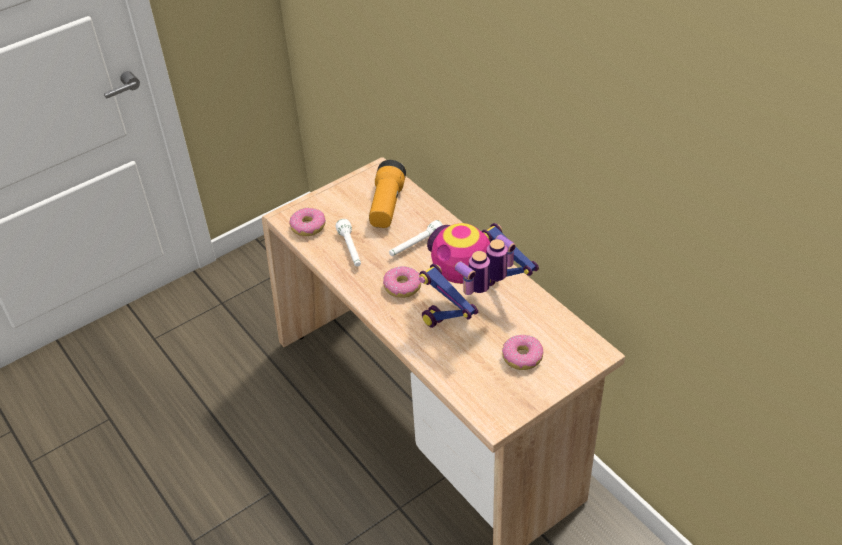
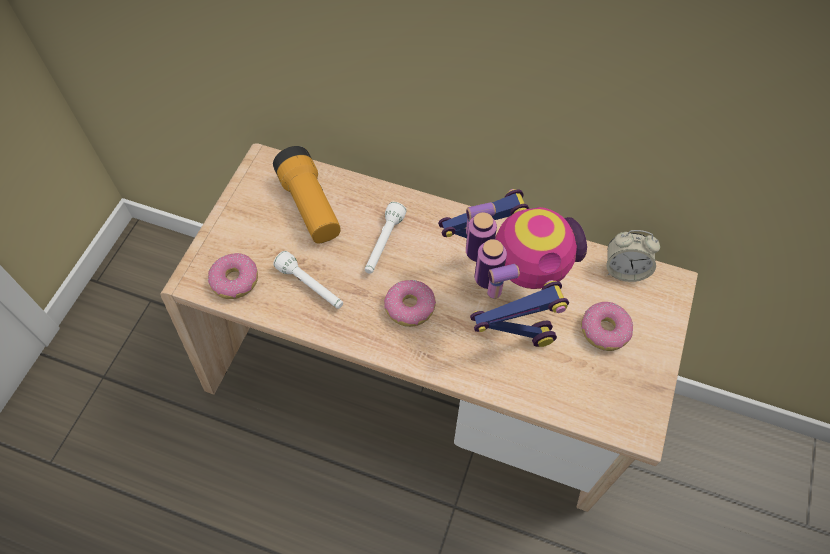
camera: 35 degrees left, 15 degrees up
toy robot [419,223,539,328] -> toy robot turned 150 degrees clockwise [438,189,587,347]
none -> alarm clock [606,230,660,282]

